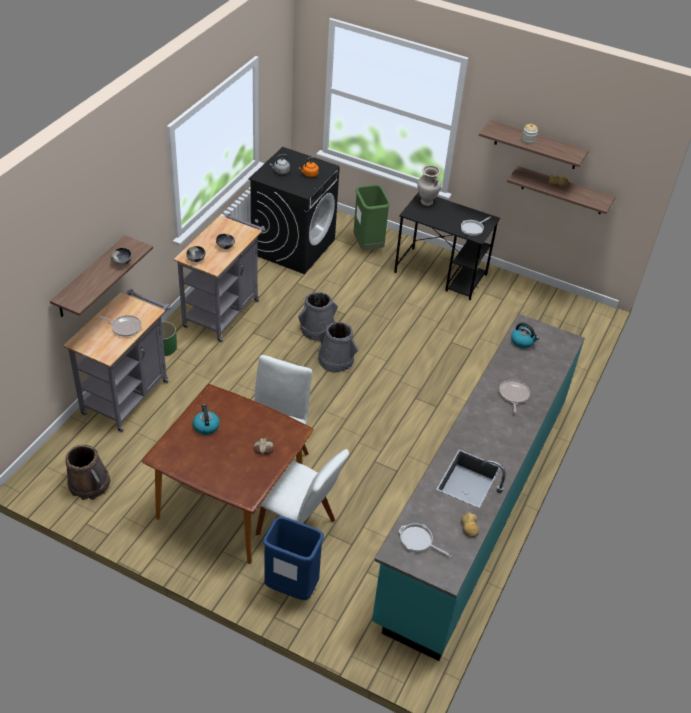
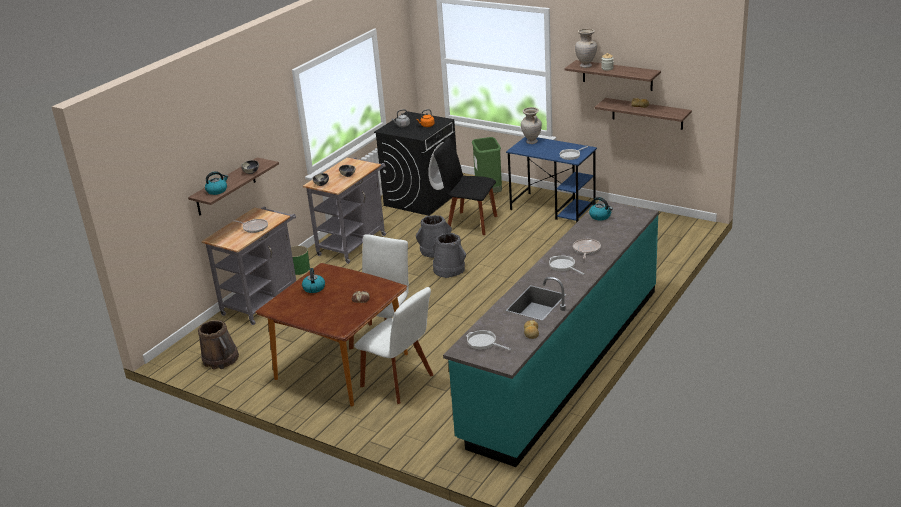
camera: 10 degrees right, 15 degrees down
blue trash can [263,517,324,600] -> none
black desk [394,192,500,300] -> blue desk [506,137,597,223]
none -> kettle [205,171,228,195]
none -> black chair [434,137,497,235]
none -> frying pan [549,256,585,275]
none -> beige vase [575,29,597,68]

